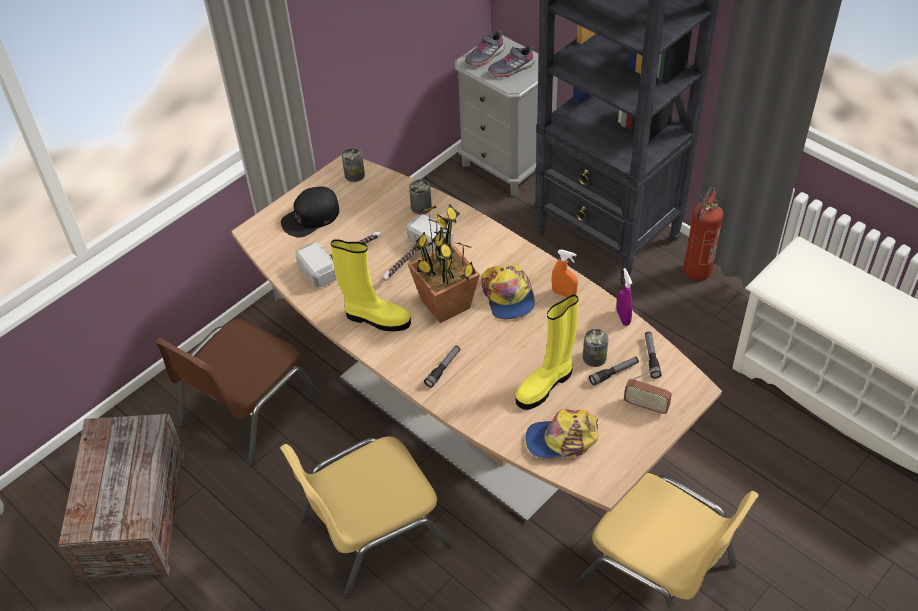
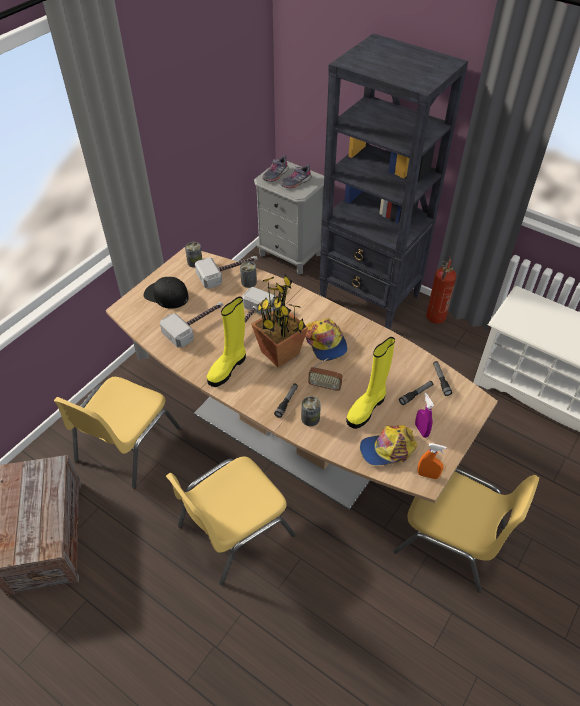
camera: 10 degrees left, 0 degrees up
brown chair [155,319,321,467] -> yellow chair [54,377,181,488]
black cap [281,186,339,238] -> black cap turned 75 degrees clockwise [144,277,189,309]
yellow boot [331,239,411,331] -> yellow boot turned 120 degrees clockwise [207,297,246,387]
orange spray bottle [552,250,578,297] -> orange spray bottle moved to [417,443,447,479]
can [583,328,608,367] -> can moved to [301,396,321,426]
purple spray bottle [617,268,633,326] -> purple spray bottle moved to [415,393,434,438]
radio [624,369,672,414] -> radio moved to [308,358,343,392]
none -> hammer [195,256,258,289]

